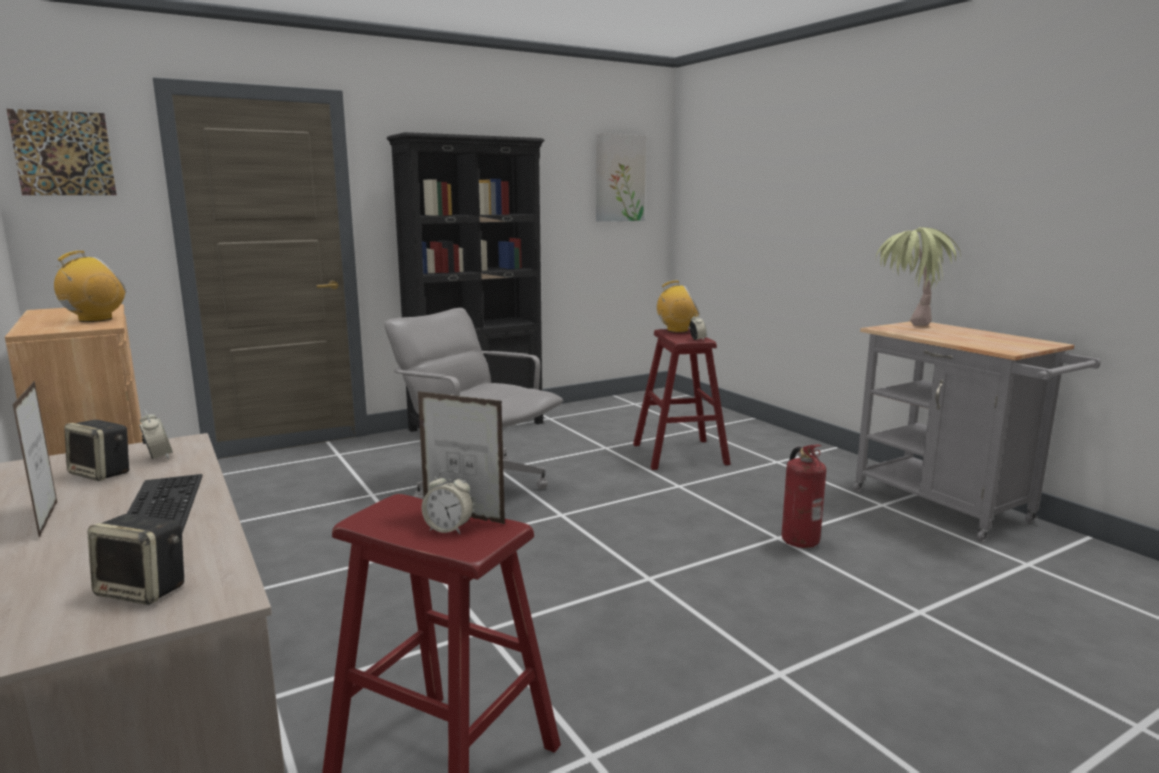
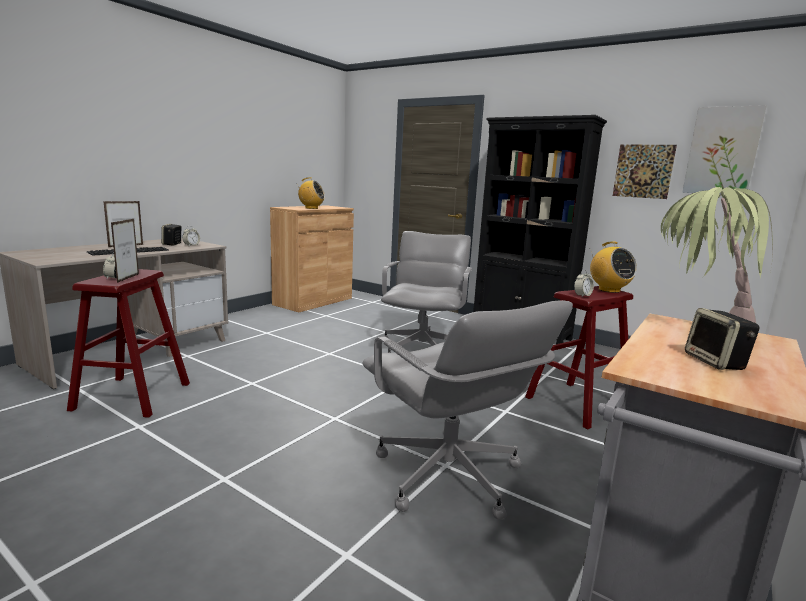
camera: 65 degrees right, 0 degrees up
picture [7,109,117,195] -> picture moved to [613,144,677,199]
speaker [88,514,184,605] -> speaker moved to [685,308,760,370]
fire extinguisher [782,444,826,548] -> grey office chair [362,300,573,520]

